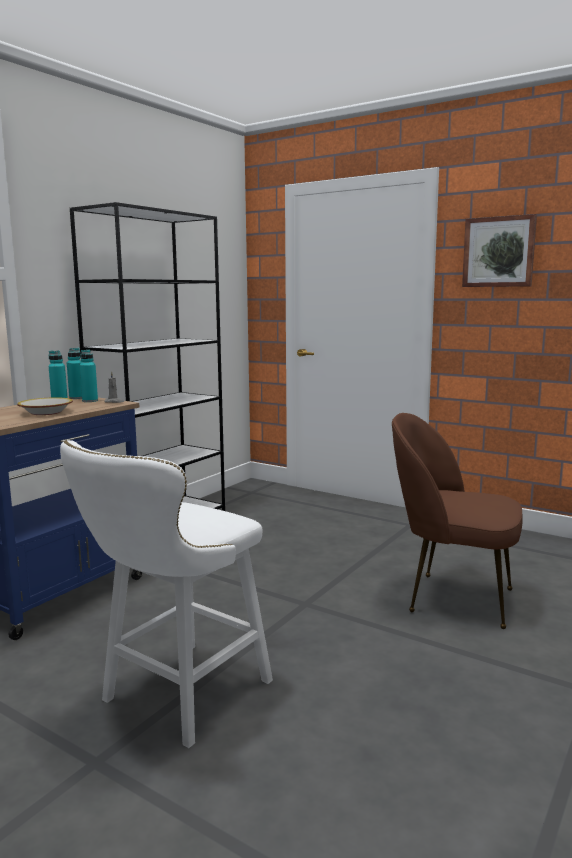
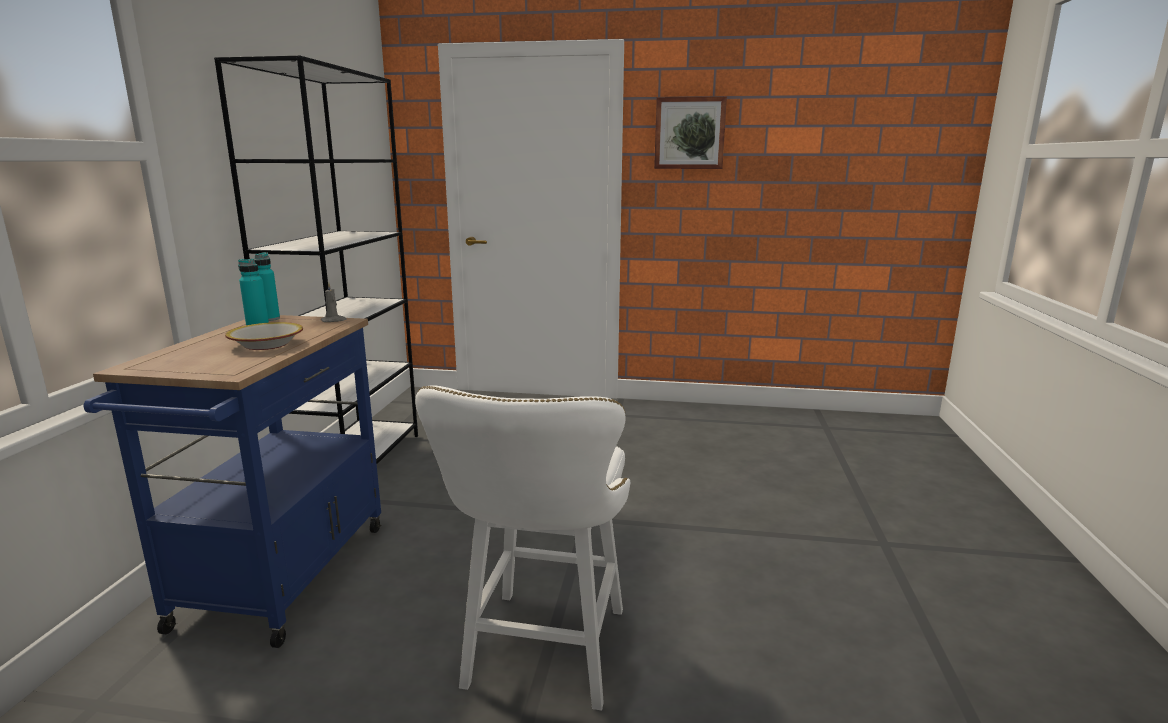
camera: 25 degrees left, 5 degrees up
turquoise bottle [79,350,98,402] -> none
brown chair [392,413,523,629] -> none

